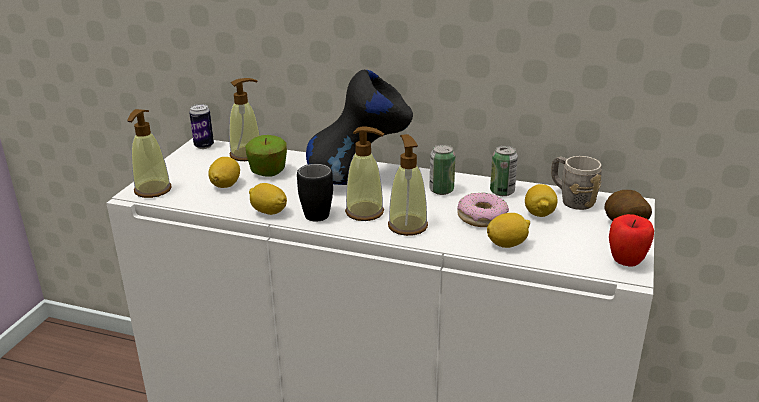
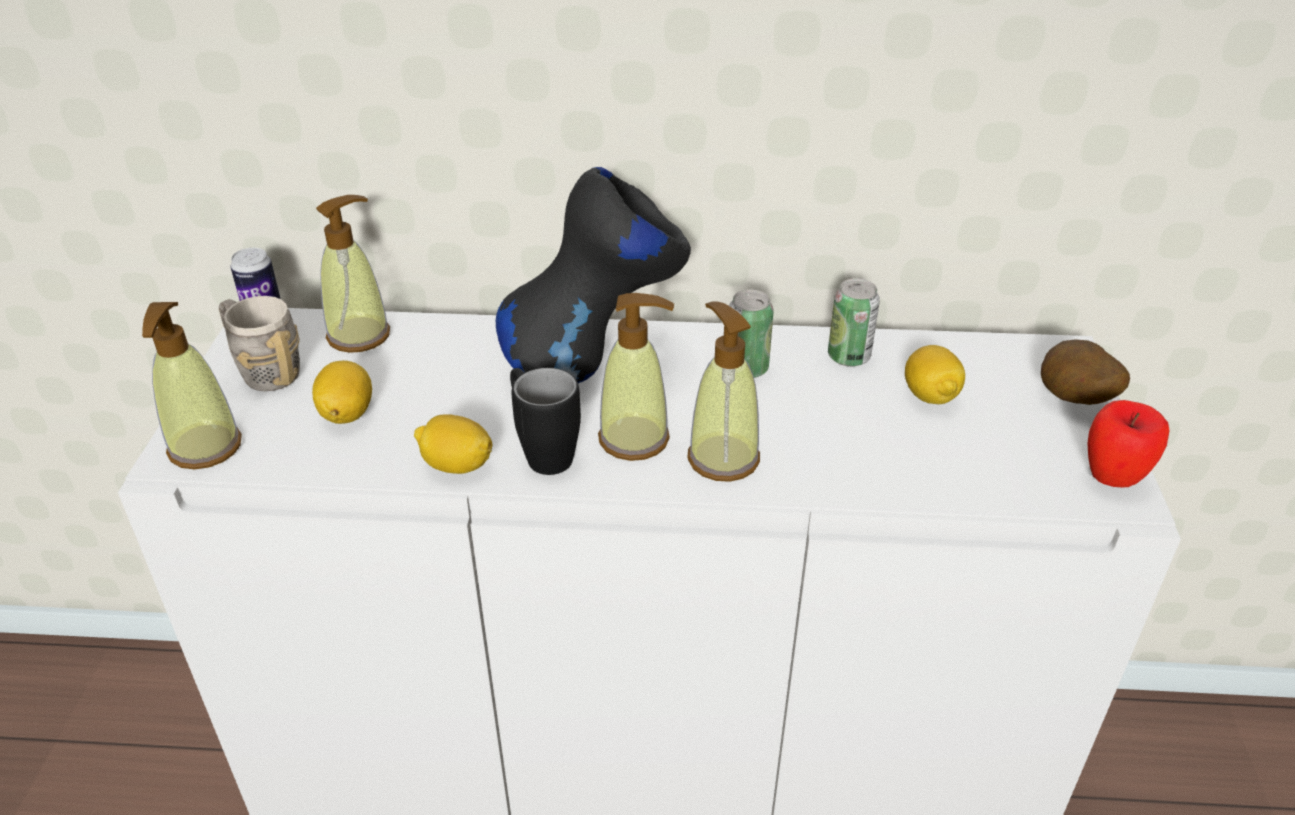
camera: 15 degrees left, 10 degrees up
apple [245,135,287,177] -> none
donut [457,193,509,227] -> none
lemon [487,213,530,248] -> none
grey mug [551,156,602,210] -> grey mug moved to [219,296,300,391]

